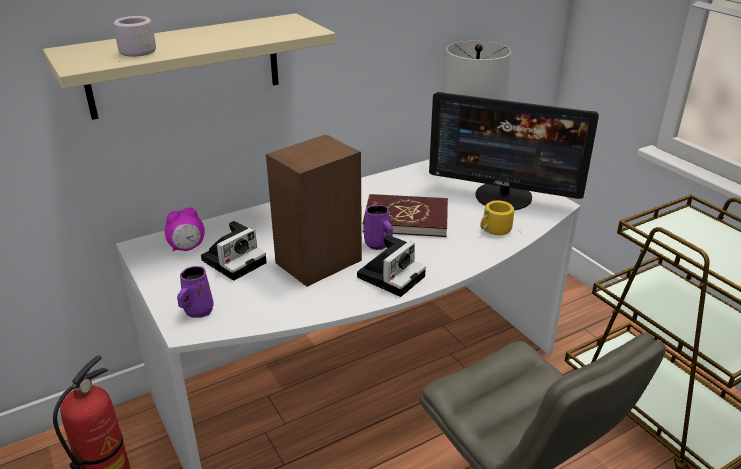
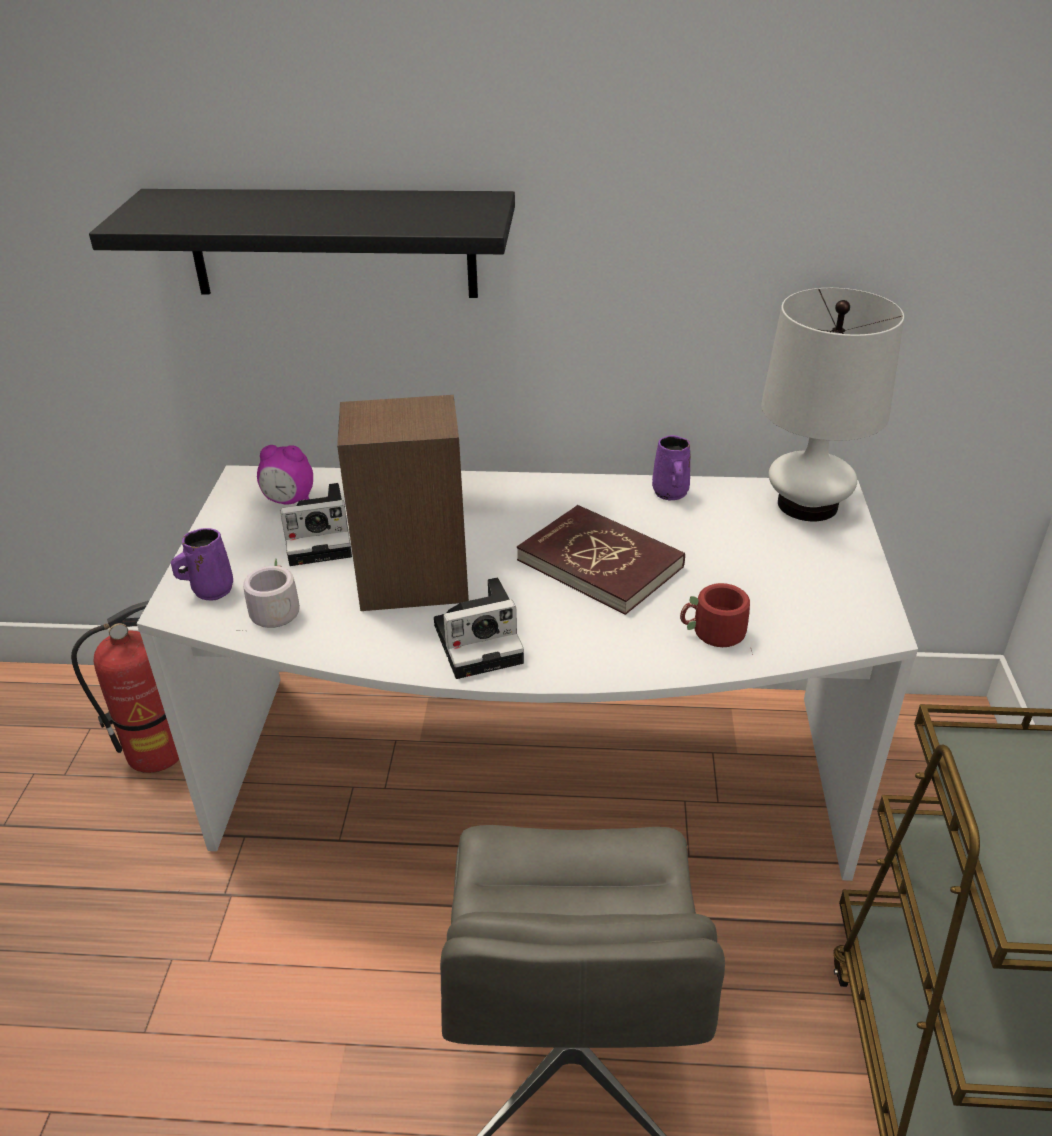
camera: 35 degrees right, 5 degrees up
beige shelf [43,13,336,120] -> black shelf [89,189,515,298]
grey mug [114,14,156,62] -> grey mug moved to [236,558,300,631]
purple mug [364,205,393,250] -> purple mug moved to [652,435,690,500]
monitor [429,92,599,210] -> none
yellow mug [480,200,514,235] -> red mug [680,583,753,655]

